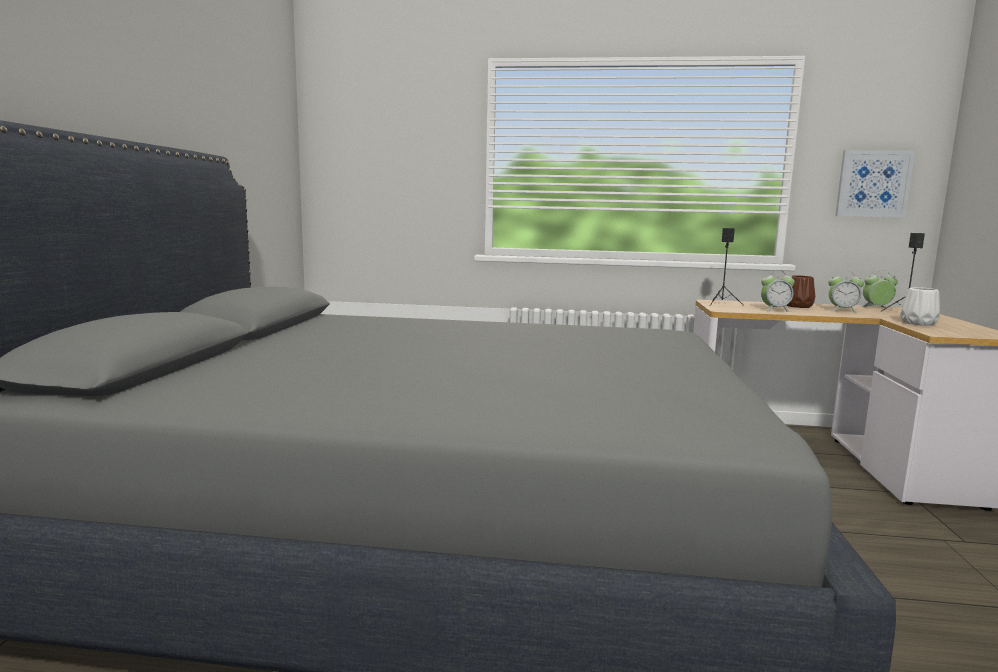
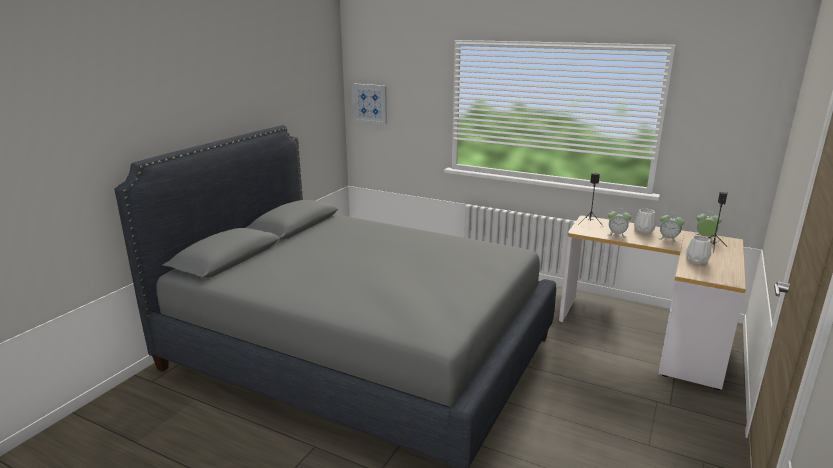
camera: 20 degrees right, 10 degrees up
brown vase [786,275,815,308] -> white vase [634,209,656,233]
picture [835,150,915,218] -> picture moved to [353,83,387,124]

